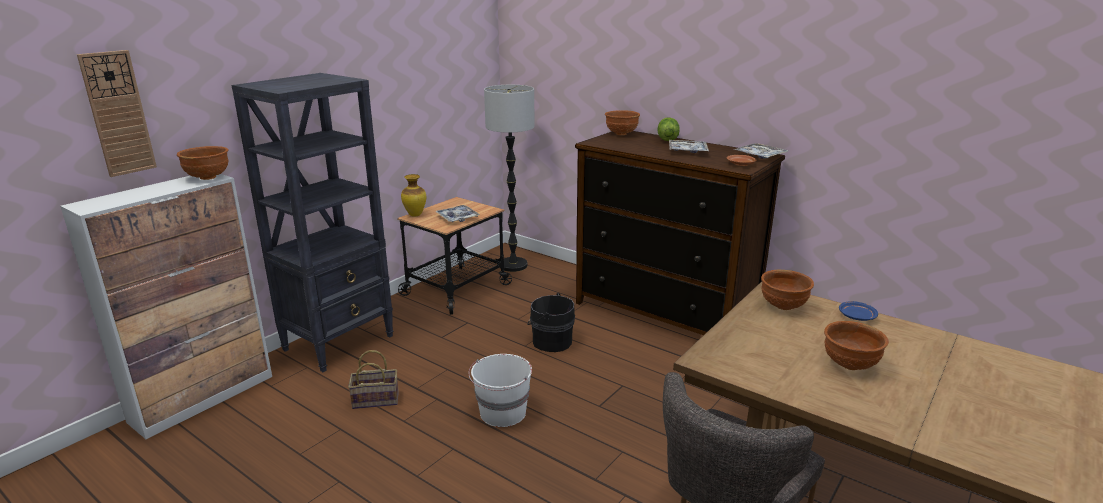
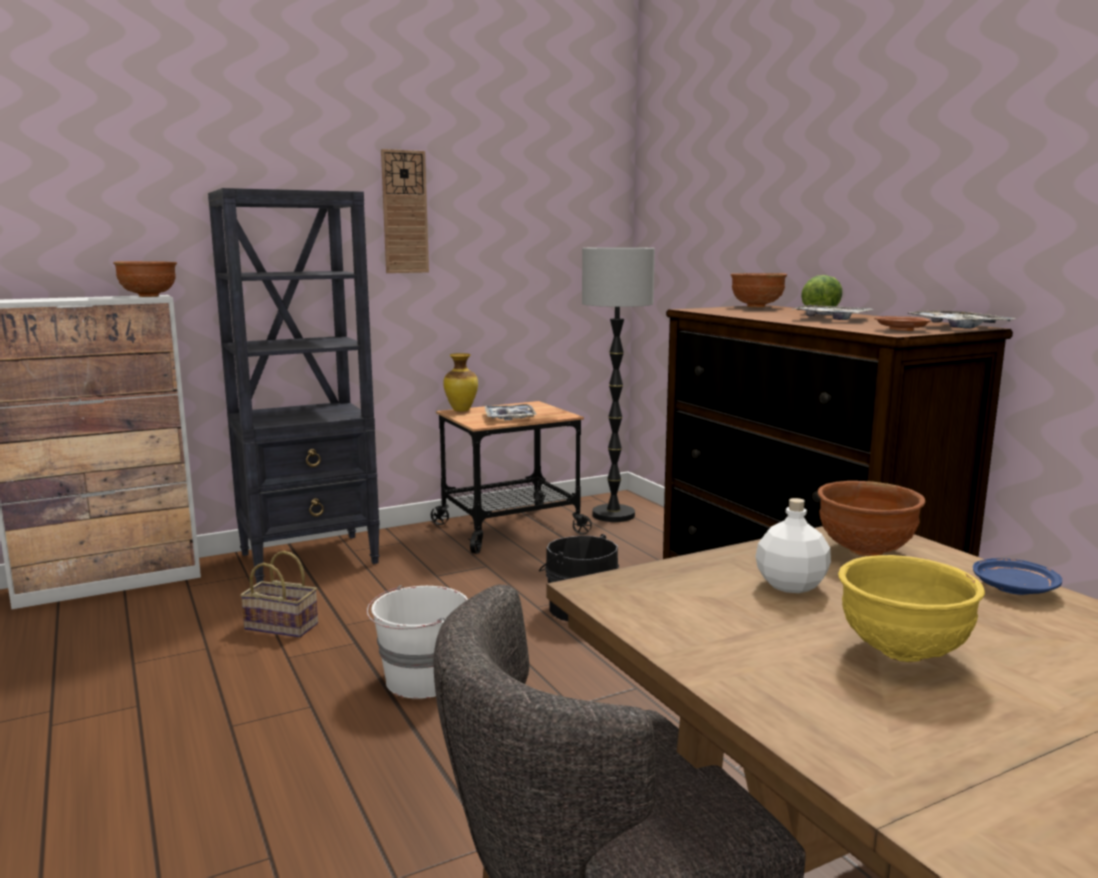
camera: 25 degrees right, 10 degrees down
wall clock [77,50,157,177] -> wall clock moved to [381,149,429,273]
brown bowl [824,321,889,370] -> yellow bowl [838,555,985,662]
none -> white bottle [755,498,831,593]

